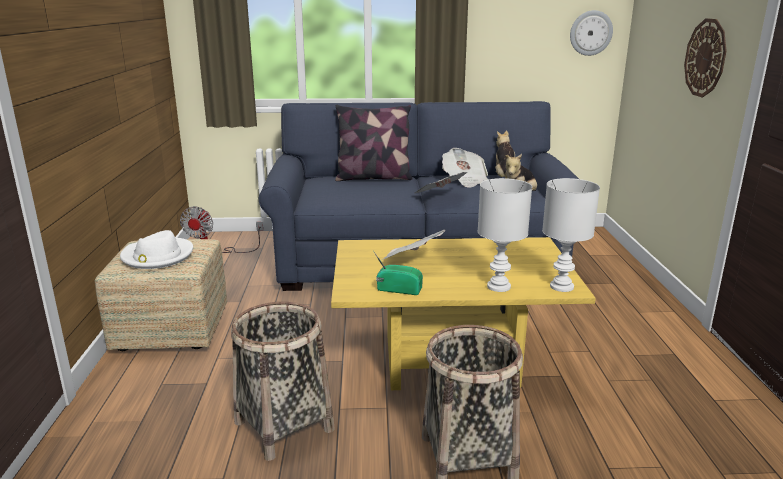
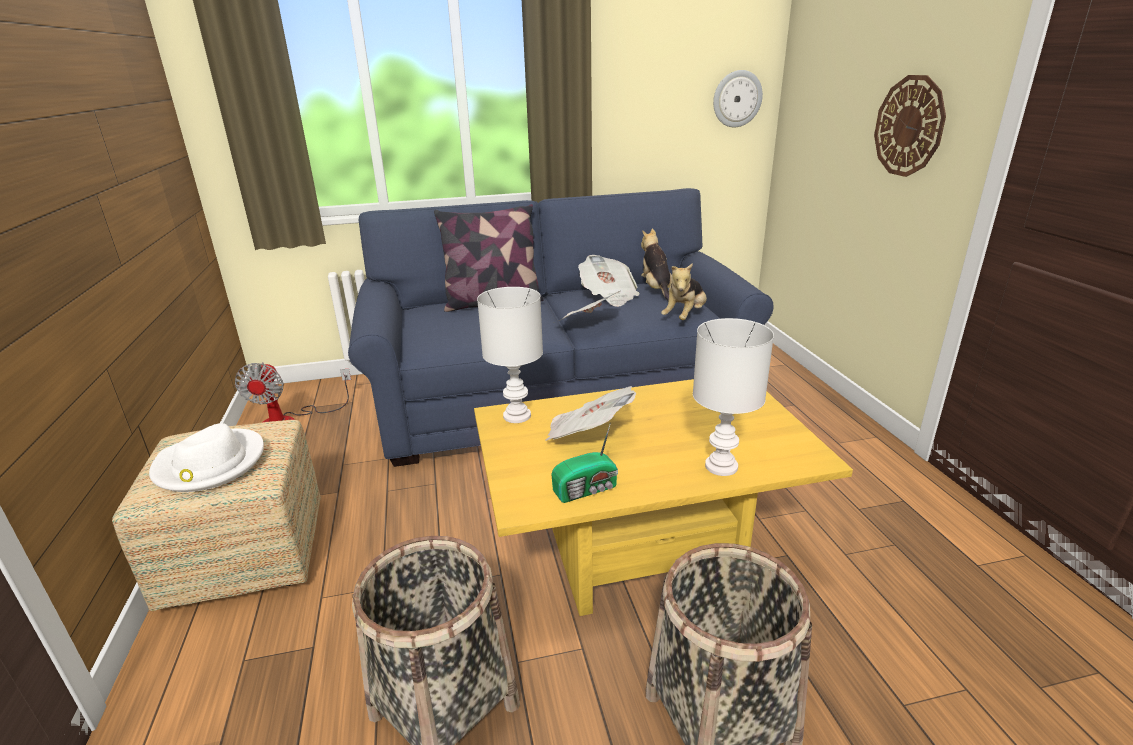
camera: 10 degrees left, 5 degrees up
radio [373,251,423,295] -> radio turned 150 degrees clockwise [552,422,618,503]
white table lamp [542,178,600,292] -> white table lamp moved to [477,287,543,423]

